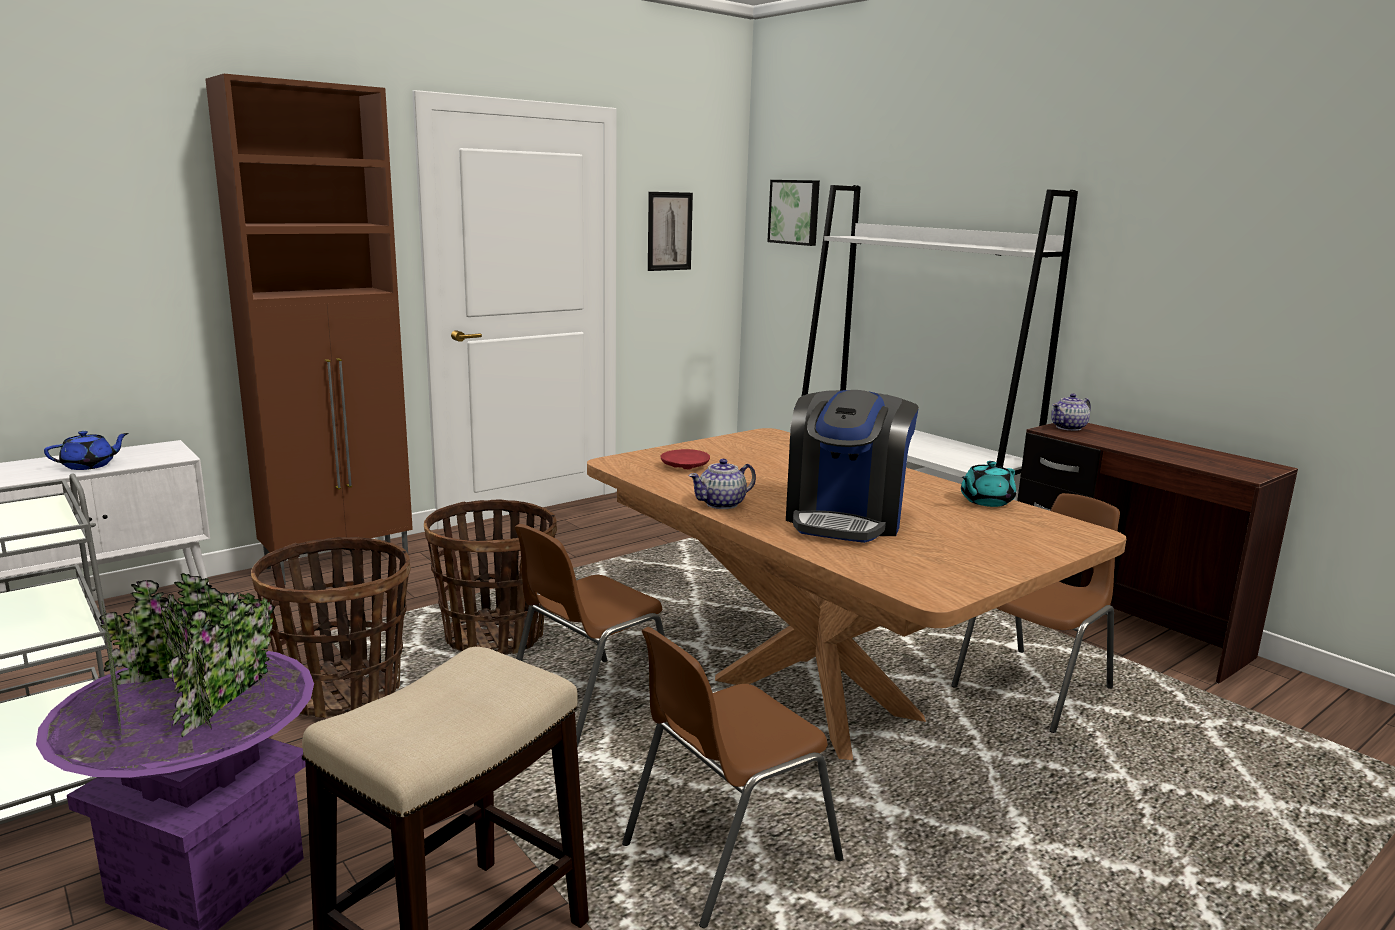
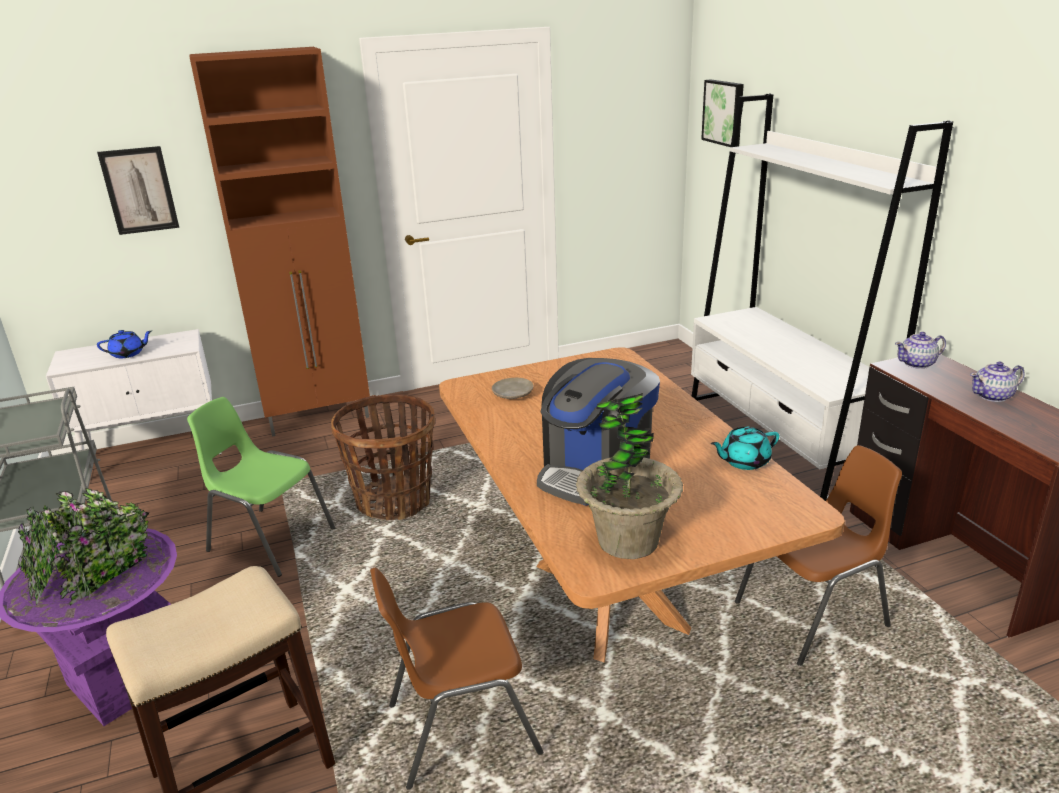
camera: 20 degrees right, 10 degrees up
basket [251,537,411,718] -> green chair [187,397,335,577]
brown chair [515,524,665,748] -> none
picture [648,192,693,271] -> picture moved to [97,146,179,235]
red plate [660,449,710,470] -> beige plate [492,378,533,399]
teapot [688,459,756,509] -> teapot moved to [970,362,1024,402]
none -> potted plant [576,393,683,559]

